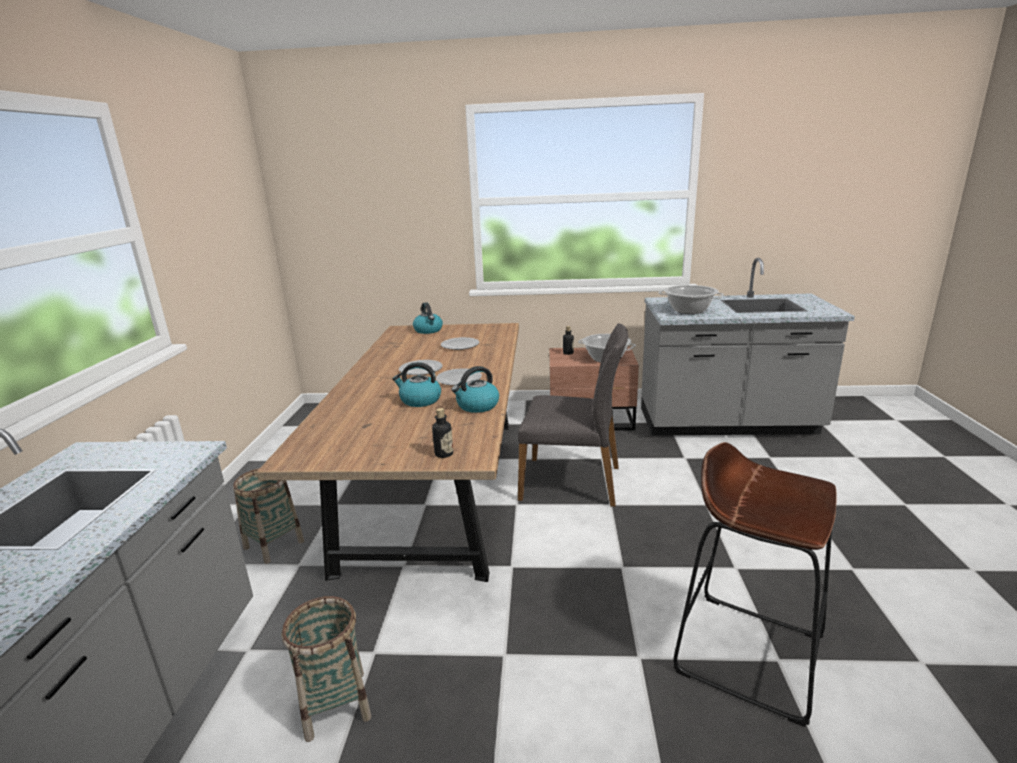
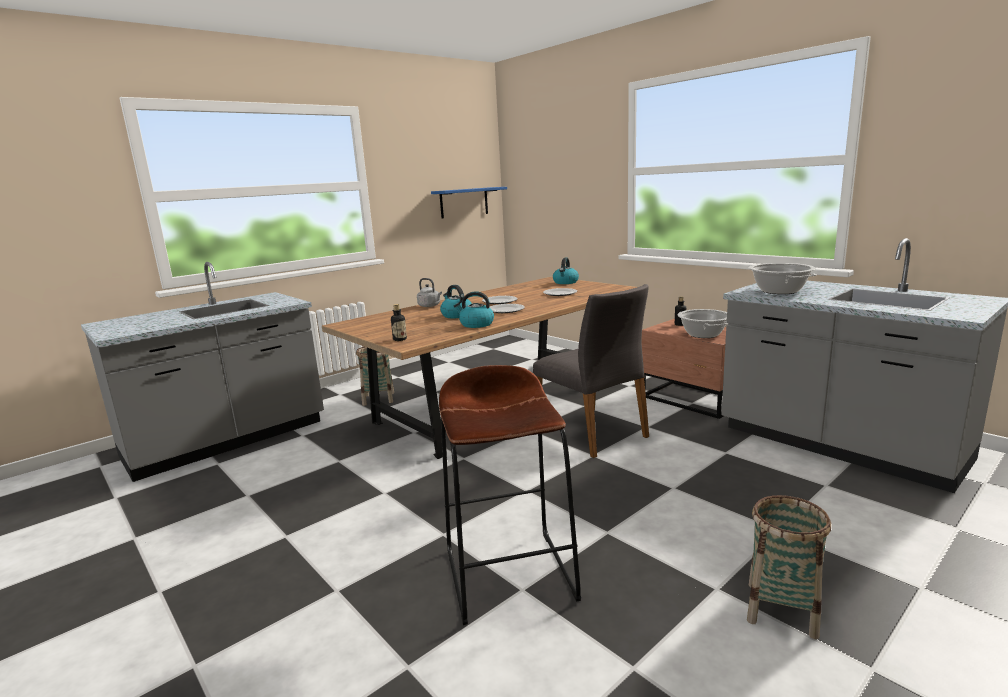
camera: 45 degrees right, 5 degrees down
basket [281,596,371,742] -> basket moved to [747,495,831,639]
none -> grey kettle [417,278,442,307]
none -> blue shelf [431,187,507,219]

